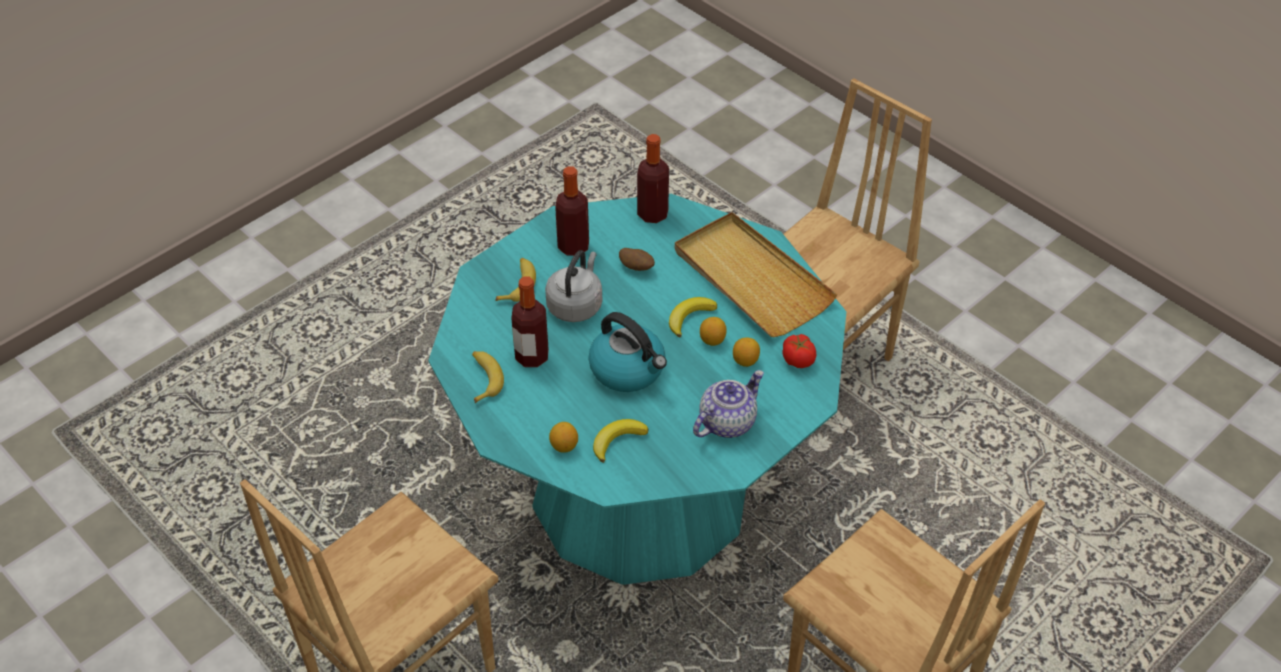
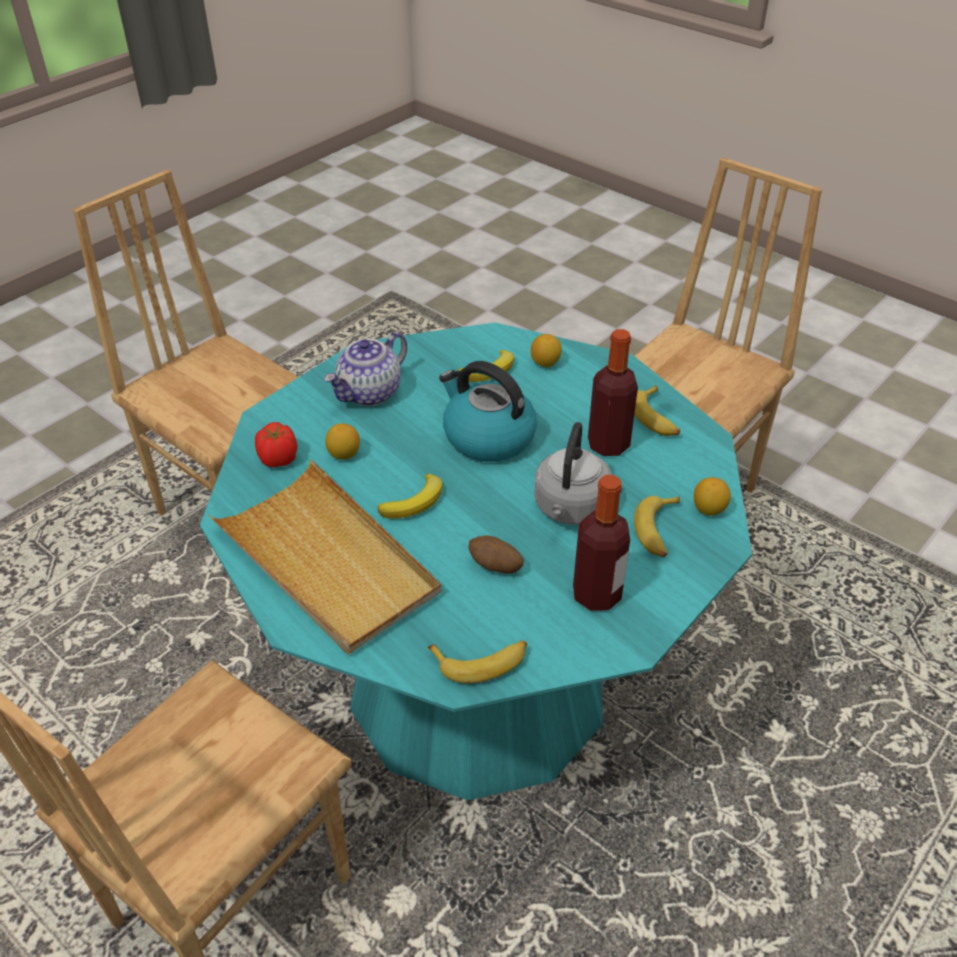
camera: 175 degrees right, 5 degrees down
bottle [637,134,669,223] -> banana [428,640,527,684]
lemon [700,317,727,346] -> lemon moved to [694,477,731,516]

